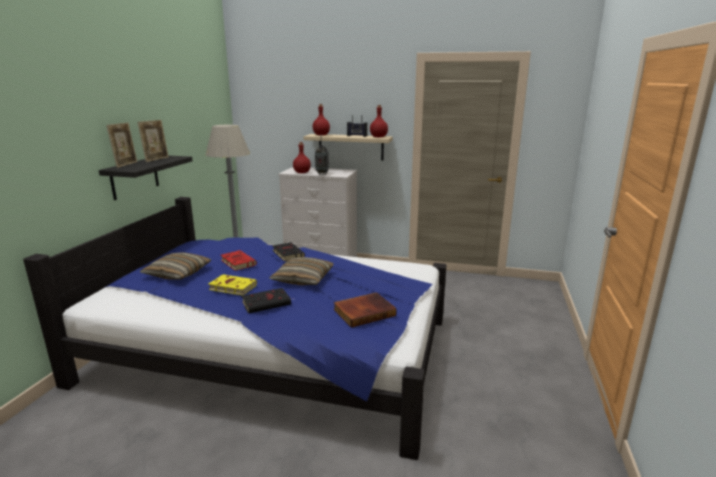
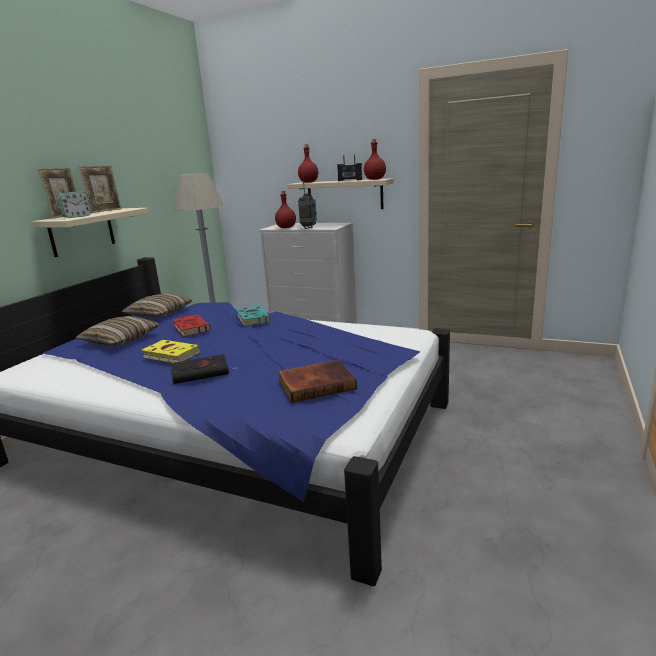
camera: 10 degrees right, 0 degrees up
black shelf [99,155,193,200] -> beige shelf [32,208,149,257]
pillow [269,257,334,285] -> pillow moved to [122,294,192,318]
black book [272,242,305,261] -> turquoise book [236,305,271,326]
none -> alarm clock [58,192,92,218]

